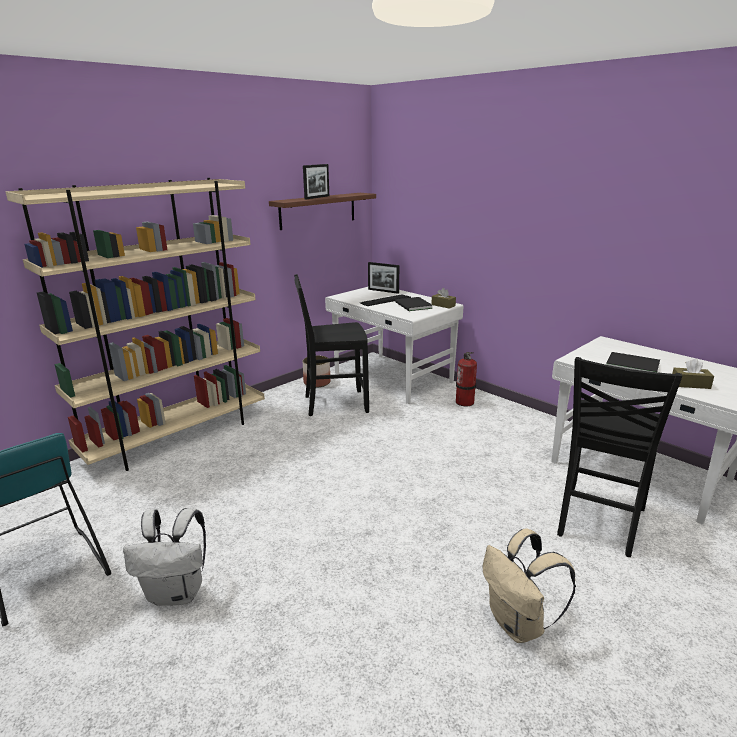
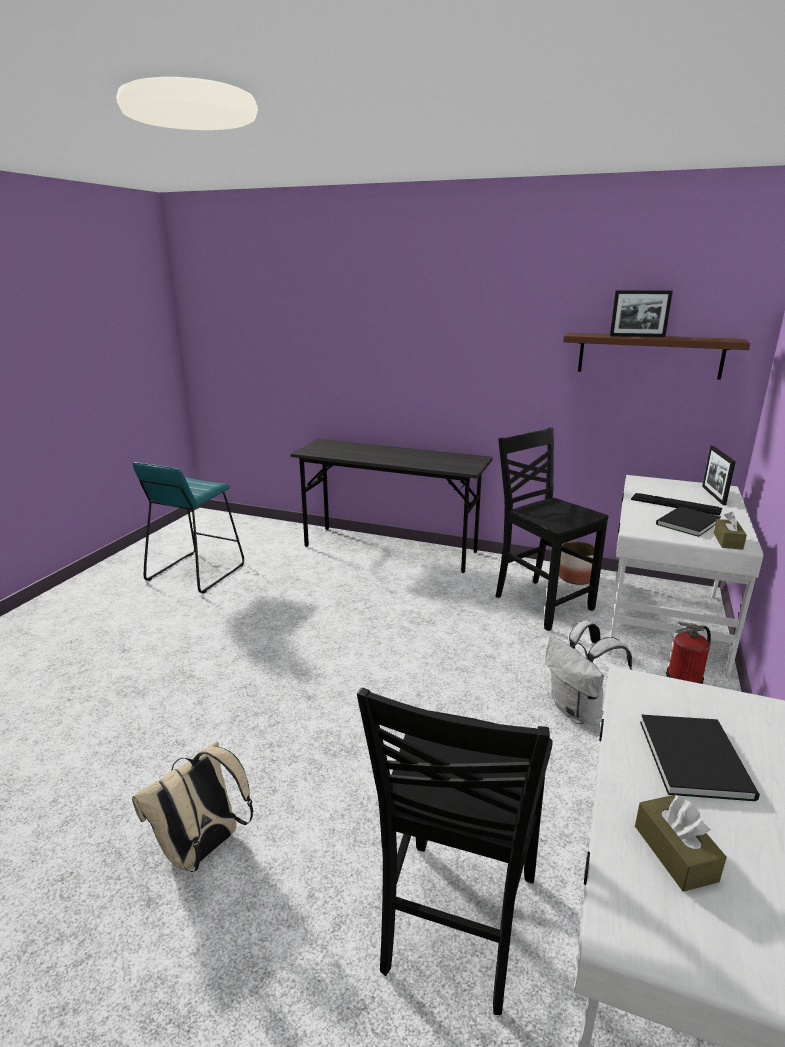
camera: 65 degrees right, 0 degrees up
beige bookcase [5,178,265,471] -> grey desk [290,439,493,573]
white backpack [123,508,206,606] -> white backpack moved to [545,620,632,725]
black chair [557,357,682,557] -> black chair turned 75 degrees counterclockwise [357,688,553,1015]

